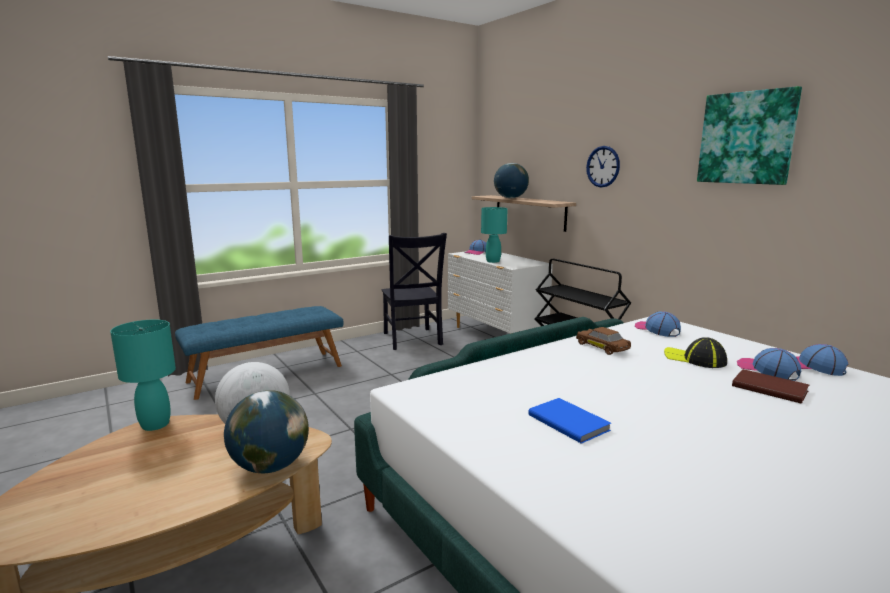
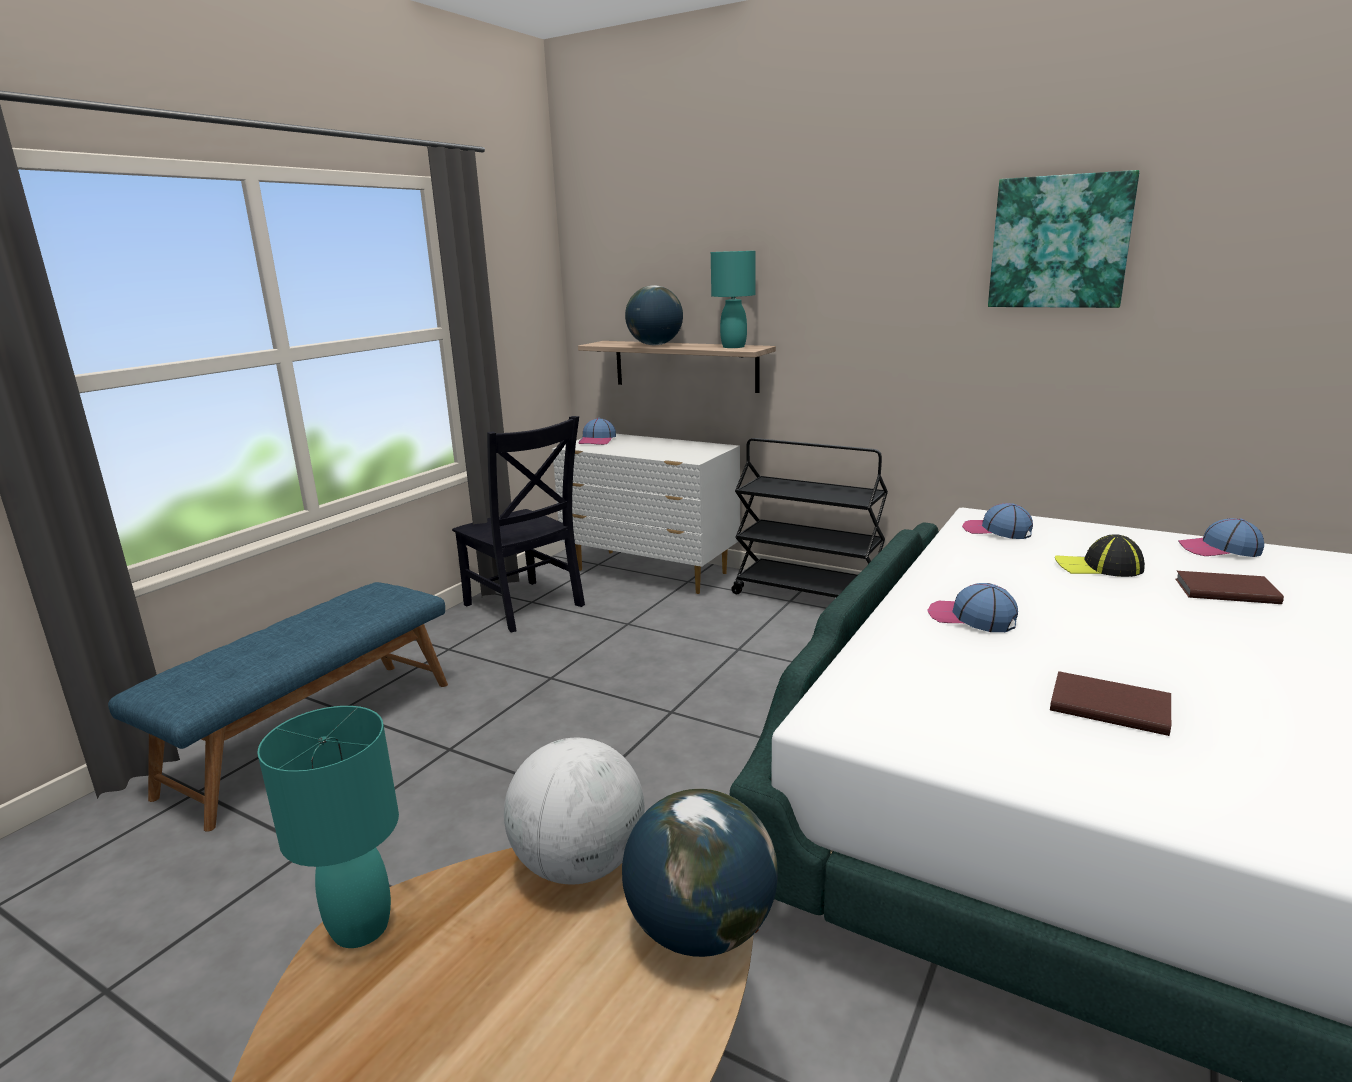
camera: 25 degrees left, 5 degrees up
turquoise table lamp [481,207,508,263] -> turquoise table lamp moved to [711,251,756,348]
blue book [528,398,611,444] -> brown book [1050,671,1171,736]
brown toy car [576,327,631,355] -> none
wall clock [586,146,620,187] -> none
cap [737,348,801,381] -> cap moved to [927,583,1018,632]

